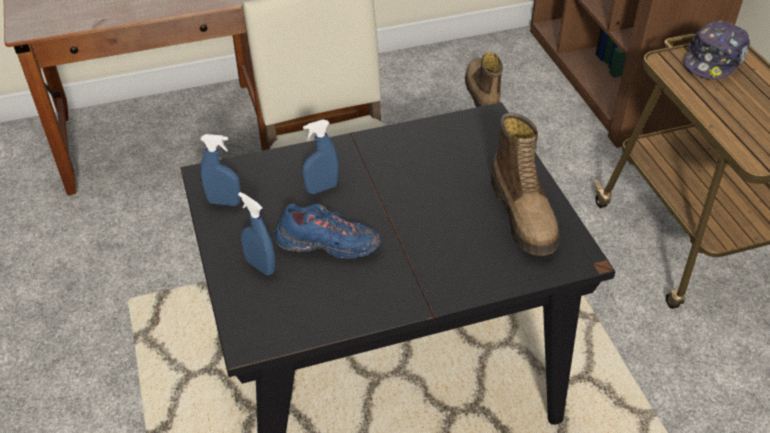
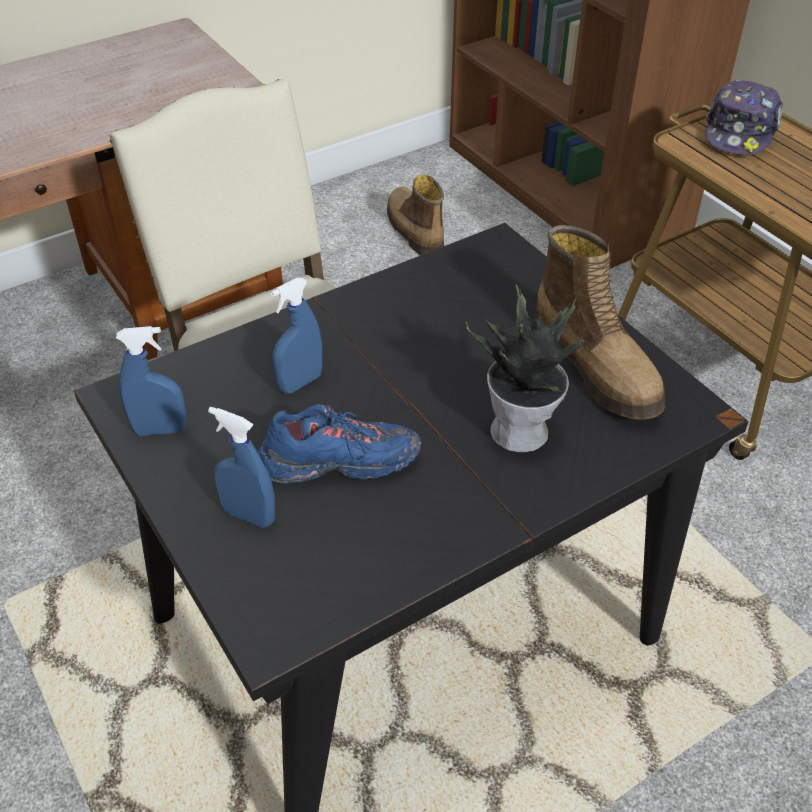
camera: 15 degrees left, 0 degrees up
none -> potted plant [466,284,585,452]

